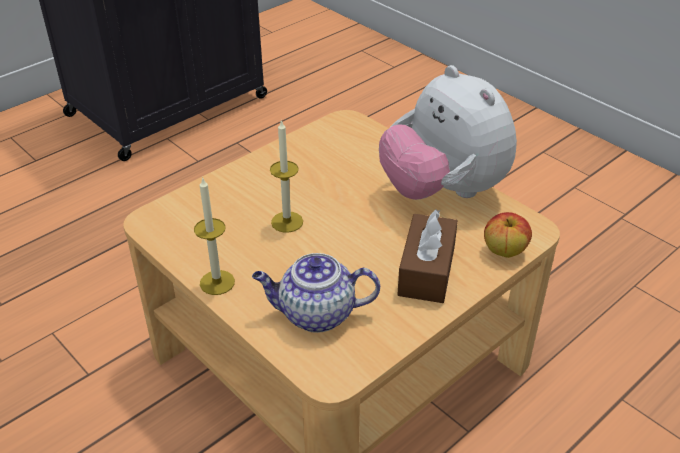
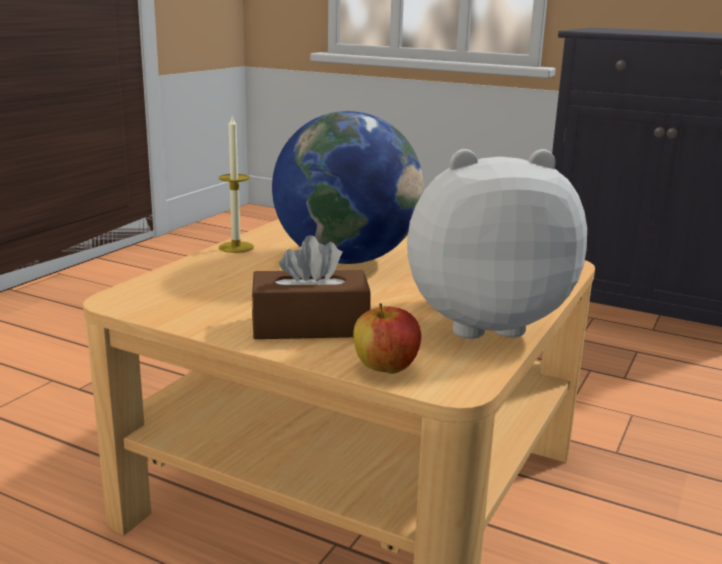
camera: 70 degrees right, 20 degrees down
teapot [252,253,380,333] -> none
candle [270,120,303,233] -> globe [272,111,424,264]
plush toy [379,65,517,200] -> plush toy turned 45 degrees clockwise [407,149,587,339]

